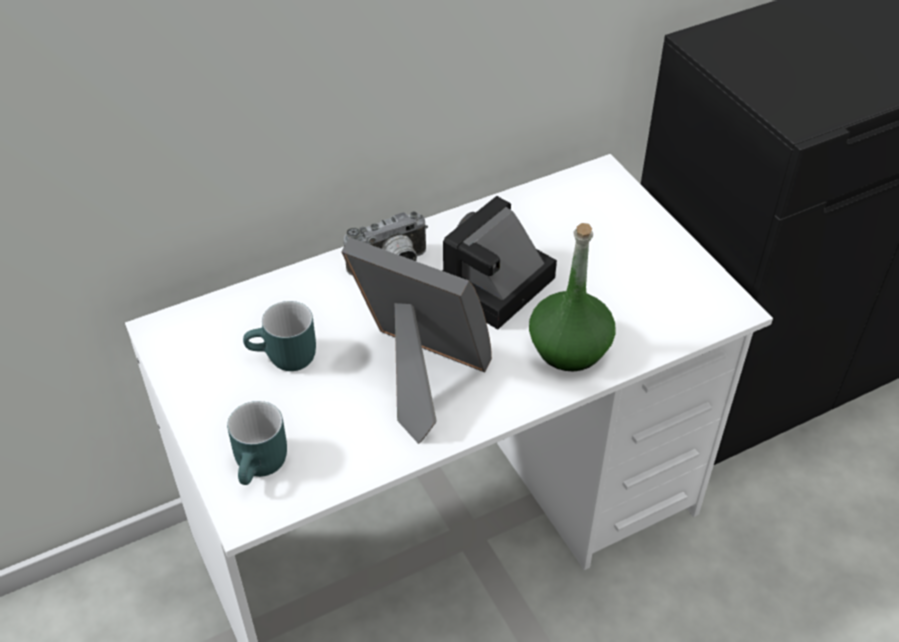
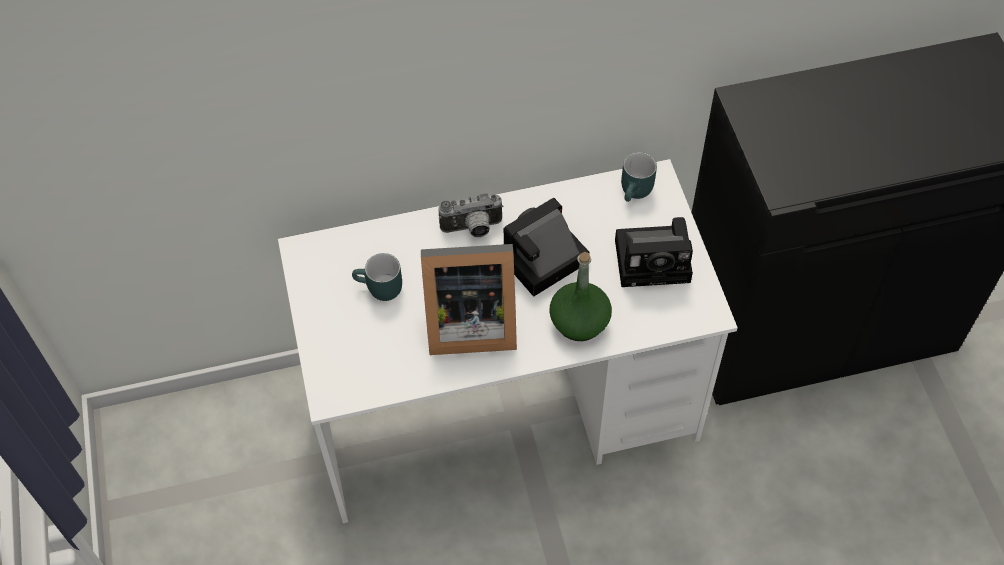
camera: 15 degrees right, 10 degrees up
turquoise mug [227,401,287,485] -> turquoise mug moved to [621,152,657,202]
picture frame [341,237,492,444] -> picture frame turned 135 degrees clockwise [421,244,517,355]
none -> camera [615,217,693,287]

